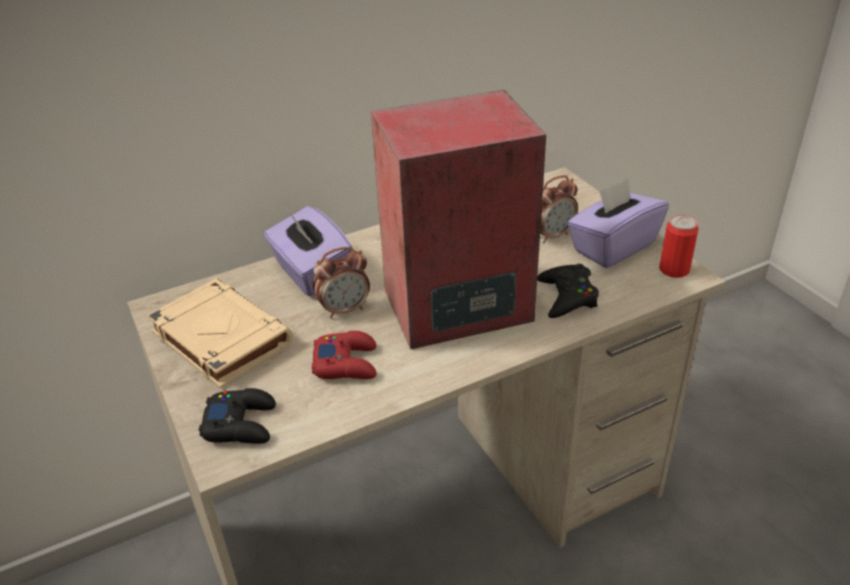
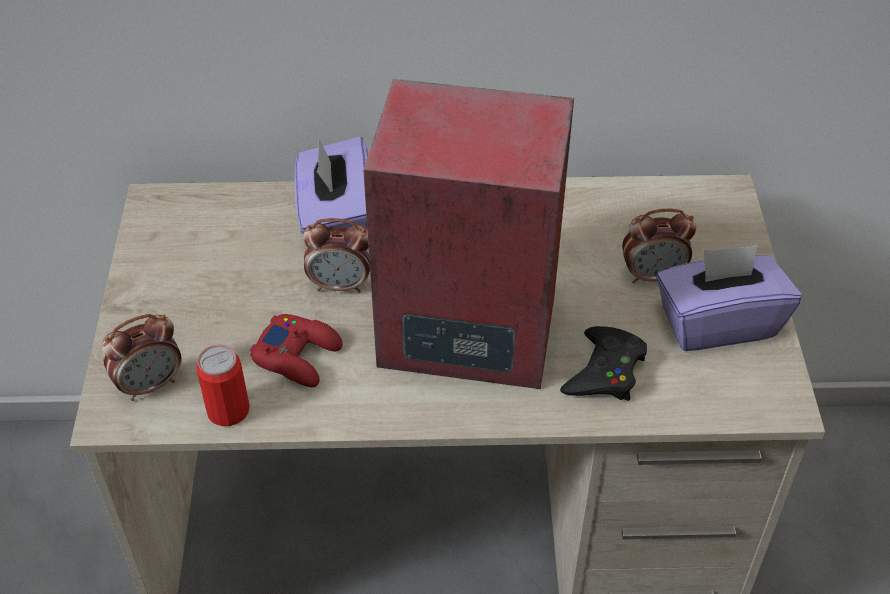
camera: 25 degrees right, 10 degrees up
beige book [147,279,293,389] -> none
black game controller [199,388,276,444] -> alarm clock [102,314,182,401]
can [659,214,698,278] -> can moved to [196,344,250,426]

